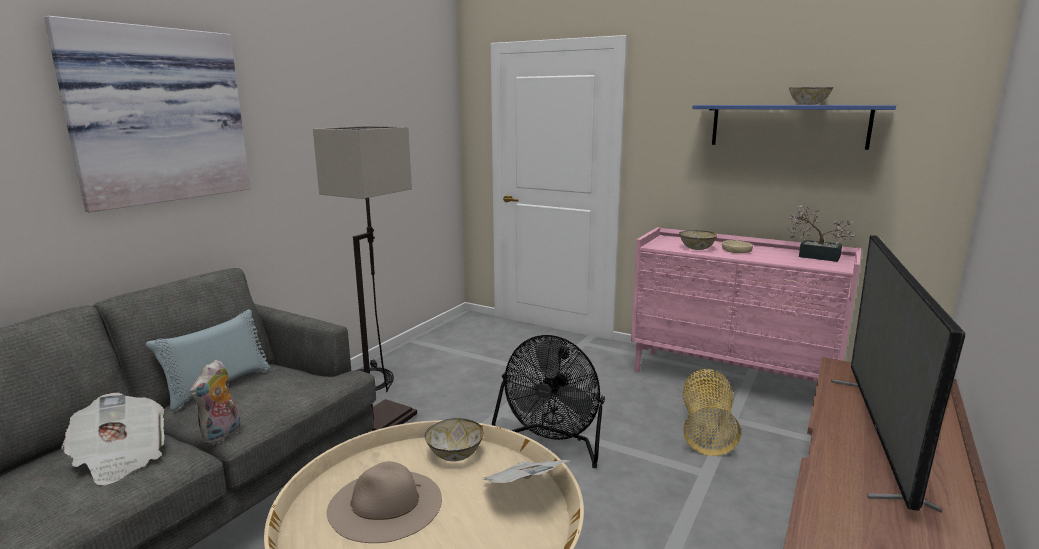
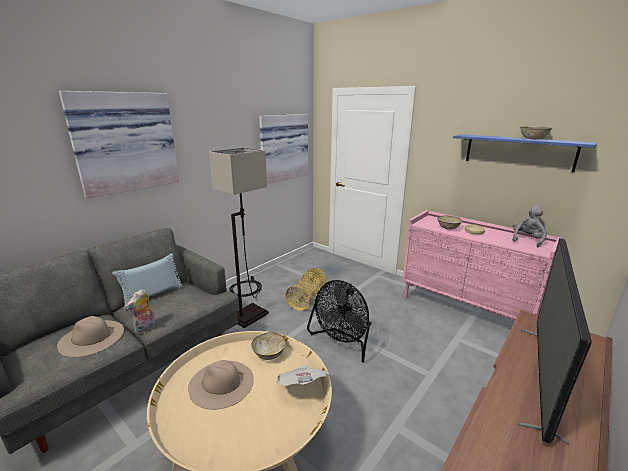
camera: 10 degrees right, 5 degrees up
newspaper [62,393,164,485] -> beige hat [57,316,124,357]
basket [682,369,741,456] -> basket moved to [285,268,327,311]
potted plant [787,205,855,262] -> grey plush toy [512,206,547,247]
none -> picture [259,114,308,184]

